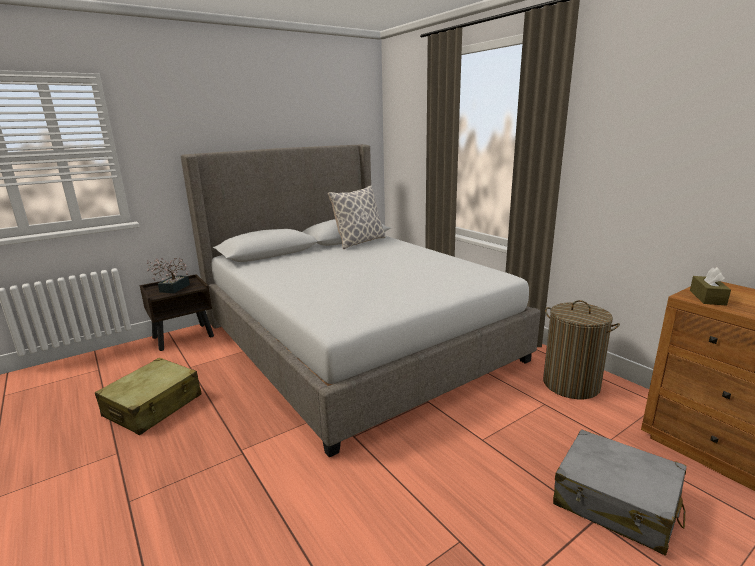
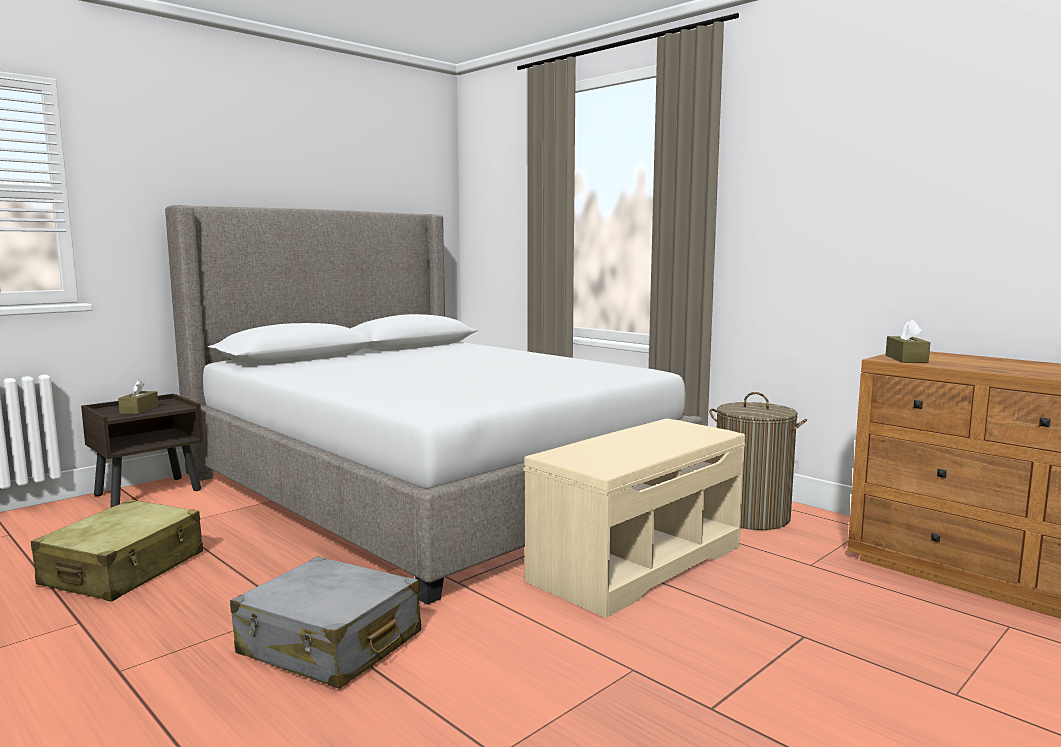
camera: 10 degrees left, 10 degrees down
potted plant [147,258,190,293] -> brown tissue box [118,379,159,414]
pillow [328,186,386,249] -> none
grey suitcase [553,429,687,556] -> grey suitcase moved to [230,556,421,689]
none -> beige bench [524,418,746,618]

